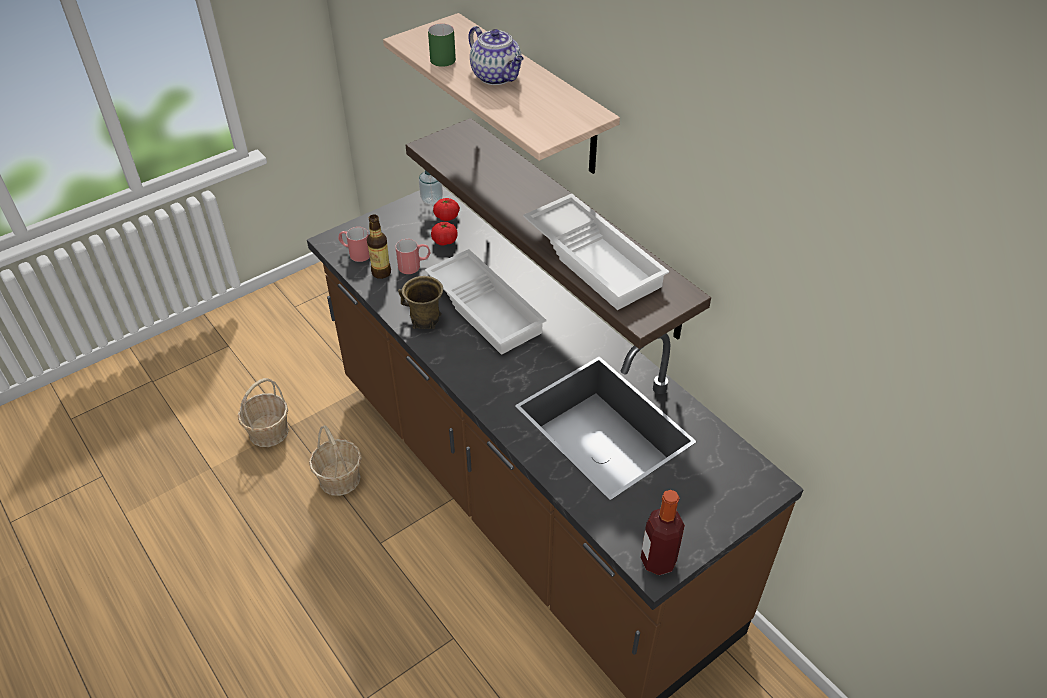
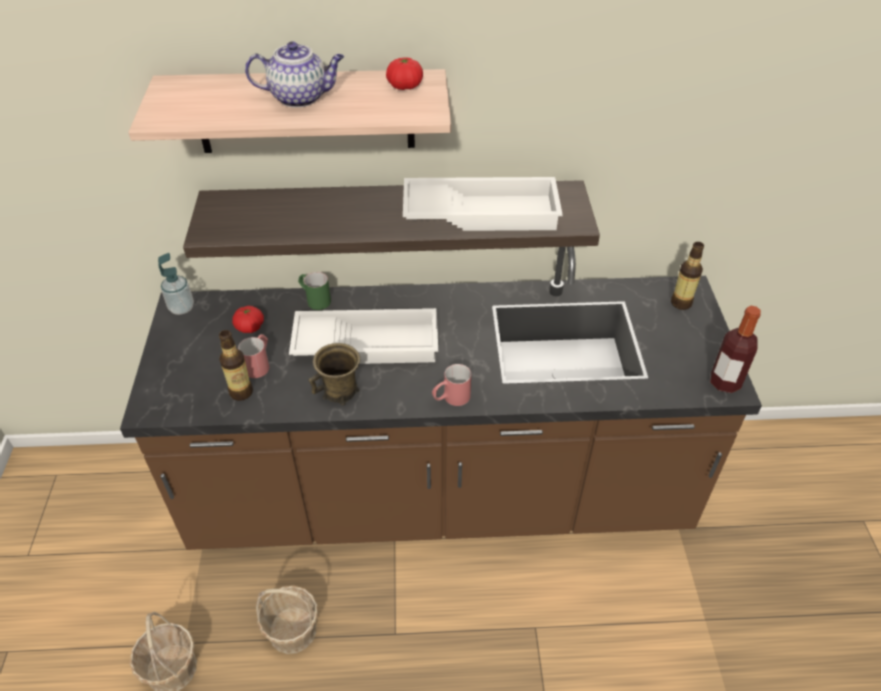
camera: 55 degrees left, 0 degrees up
red mug [338,227,370,262] -> red mug moved to [432,364,471,406]
green mug [428,24,456,67] -> green mug moved to [298,272,331,310]
tomato [433,198,460,221] -> tomato moved to [386,58,423,90]
none -> bottle [671,242,704,310]

